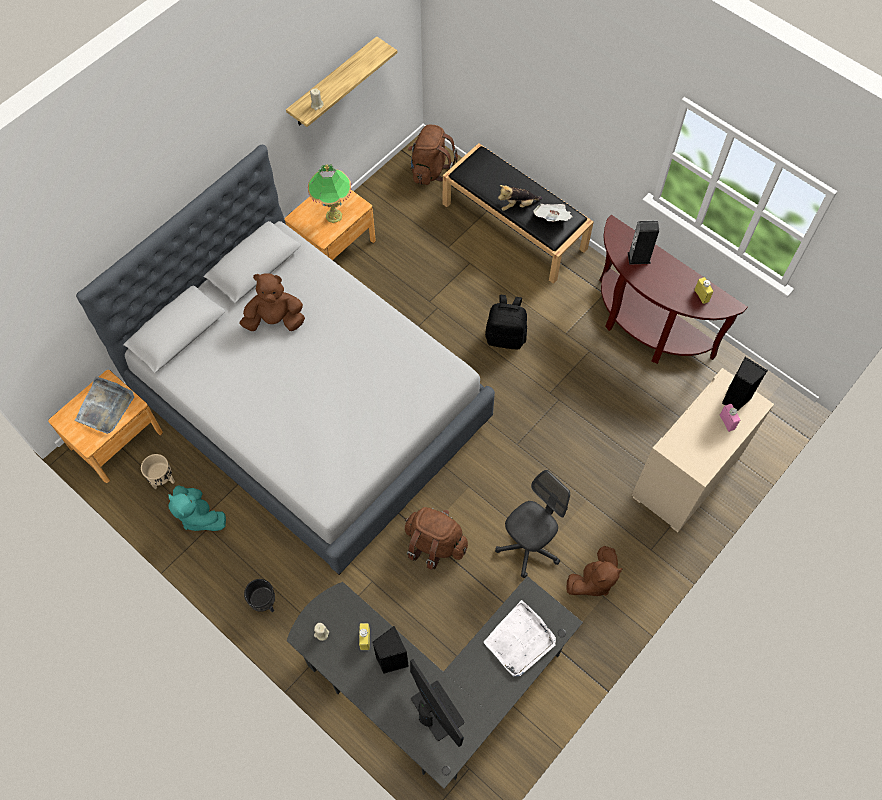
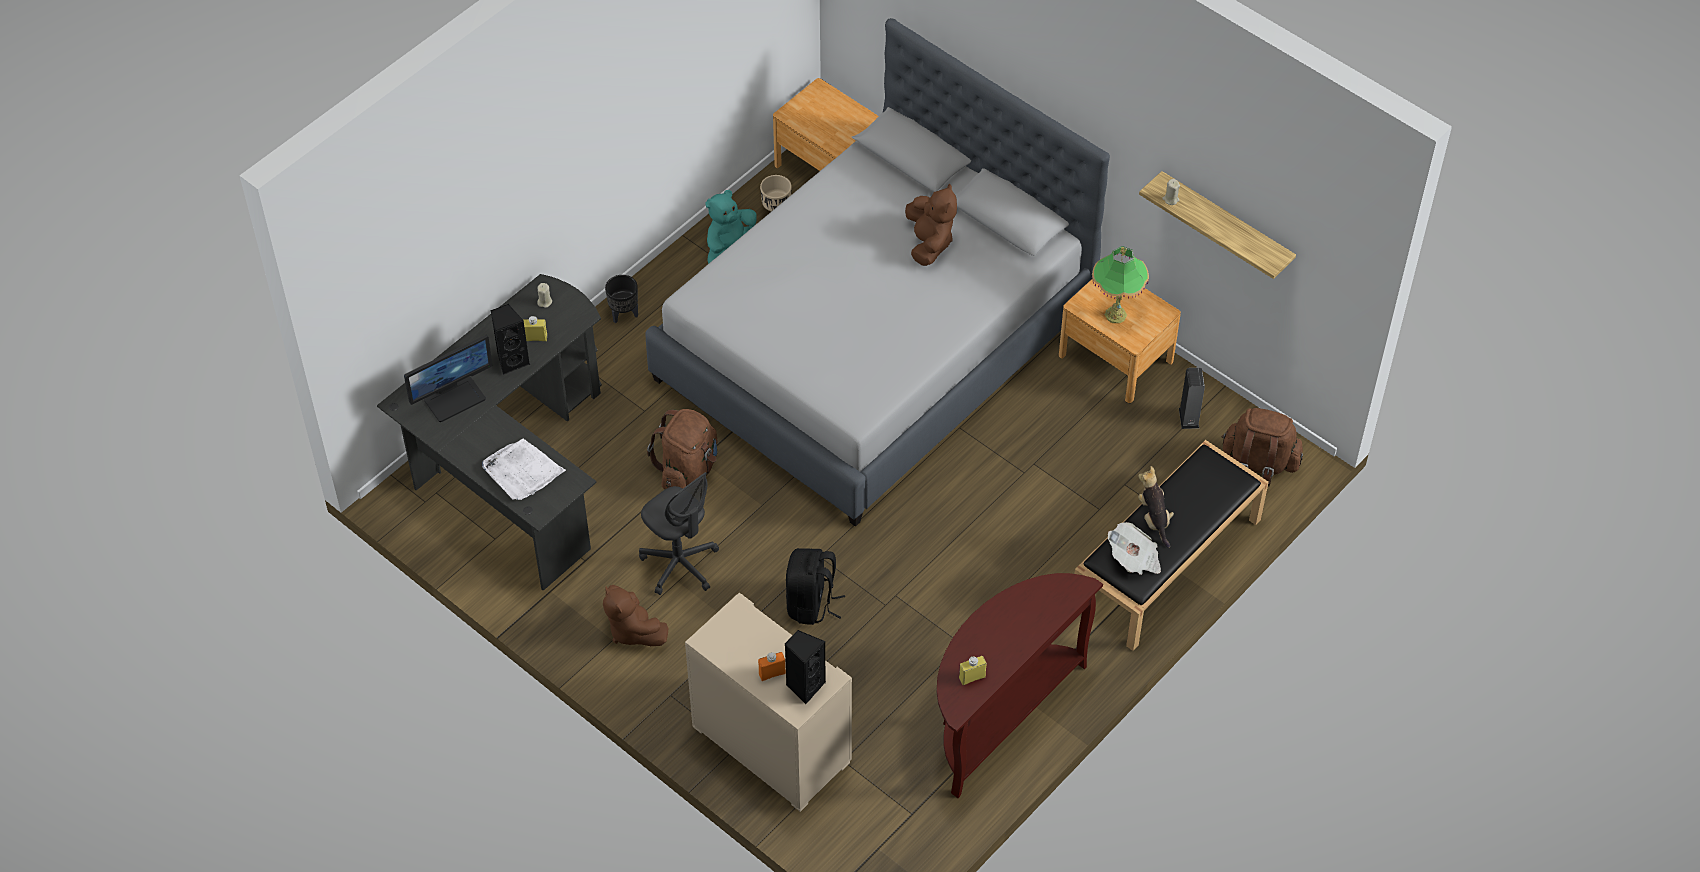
camera: 90 degrees right, 10 degrees down
grey tray [75,376,134,434] -> none
black backpack [485,295,527,350] -> black backpack moved to [786,548,845,625]
speaker [628,220,659,265] -> speaker moved to [1179,368,1205,429]
pink bottle [719,404,740,432] -> orange bottle [758,652,786,681]

